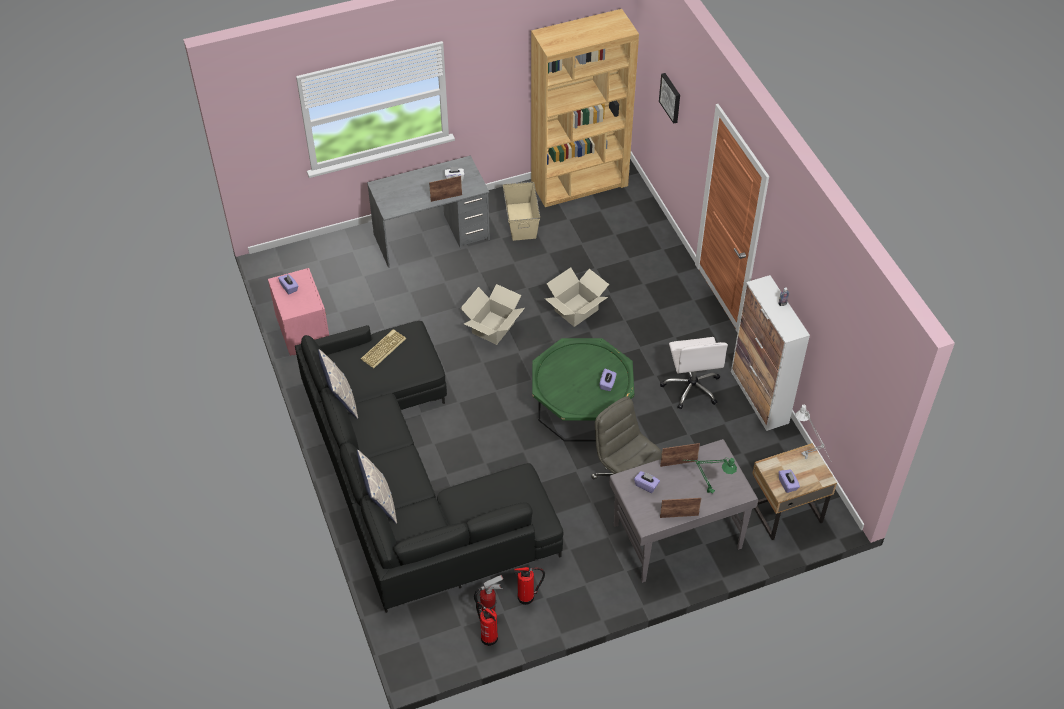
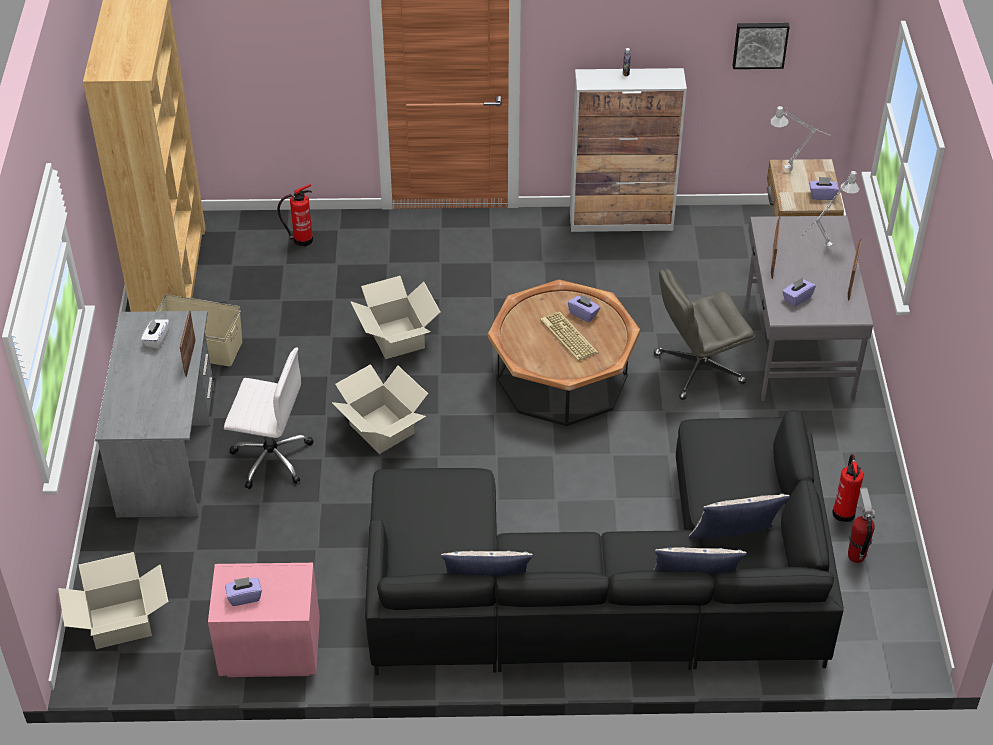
camera: 70 degrees left, 5 degrees down
keyboard [361,329,406,368] -> keyboard moved to [540,312,598,361]
fire extinguisher [476,602,498,646] -> fire extinguisher moved to [277,184,313,246]
green coffee table [532,338,634,441] -> brown coffee table [488,280,640,426]
picture [659,73,680,124] -> picture moved to [732,23,790,69]
white office chair [660,337,728,409] -> white office chair moved to [224,347,313,489]
green table lamp [684,457,737,494] -> grey table lamp [802,171,860,251]
none -> cardboard box [58,552,168,649]
none -> pillow [689,493,790,538]

